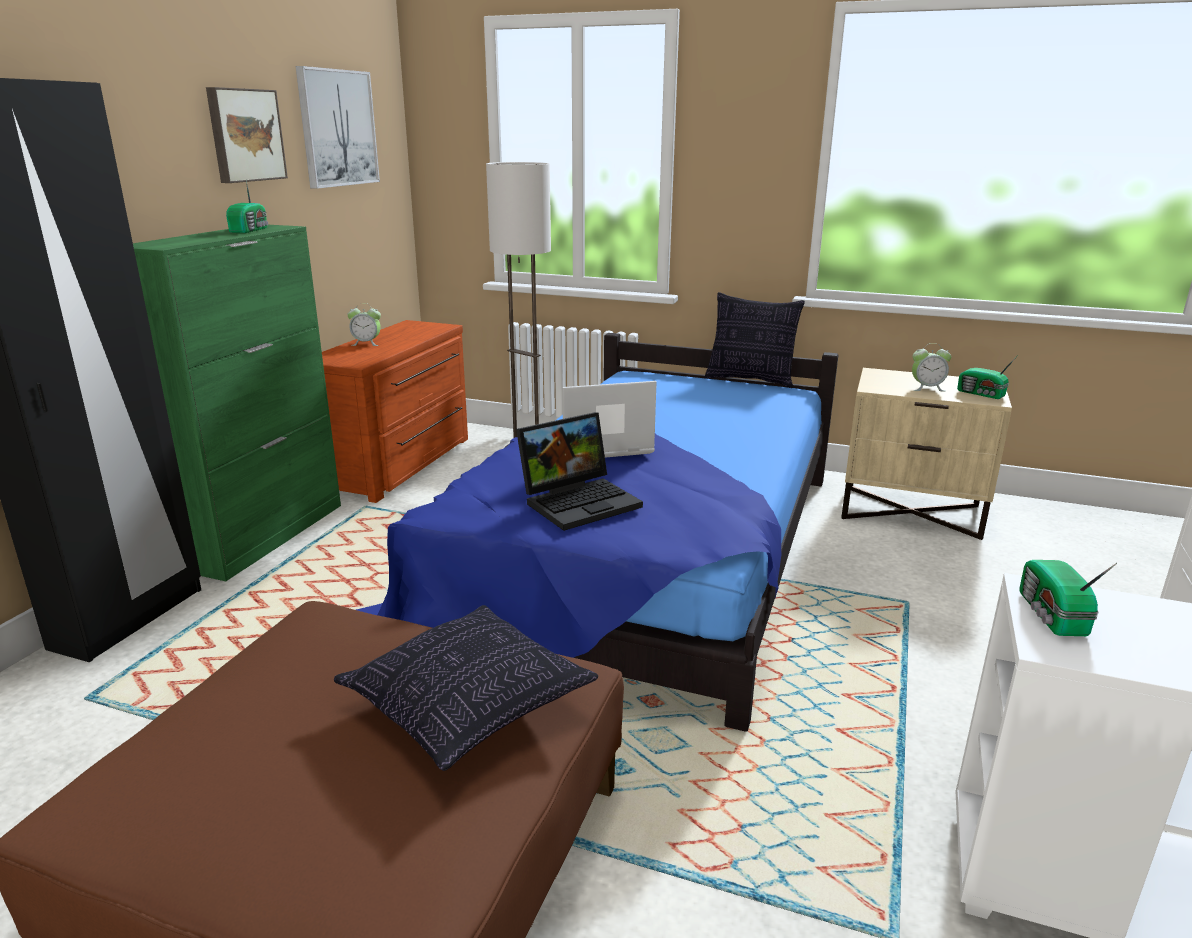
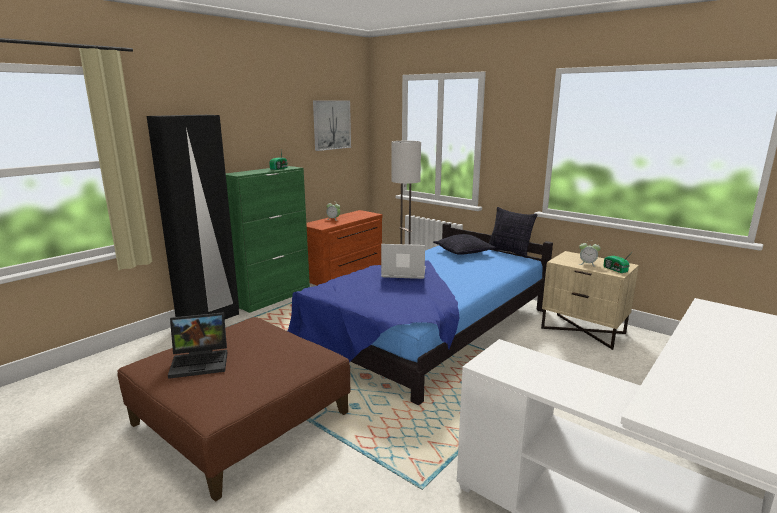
camera: 20 degrees right, 5 degrees down
picture [206,87,288,183] -> none
pillow [334,605,598,771] -> pillow moved to [433,234,496,255]
laptop [516,412,643,531] -> laptop moved to [168,312,227,379]
radio [1019,560,1117,636] -> none

